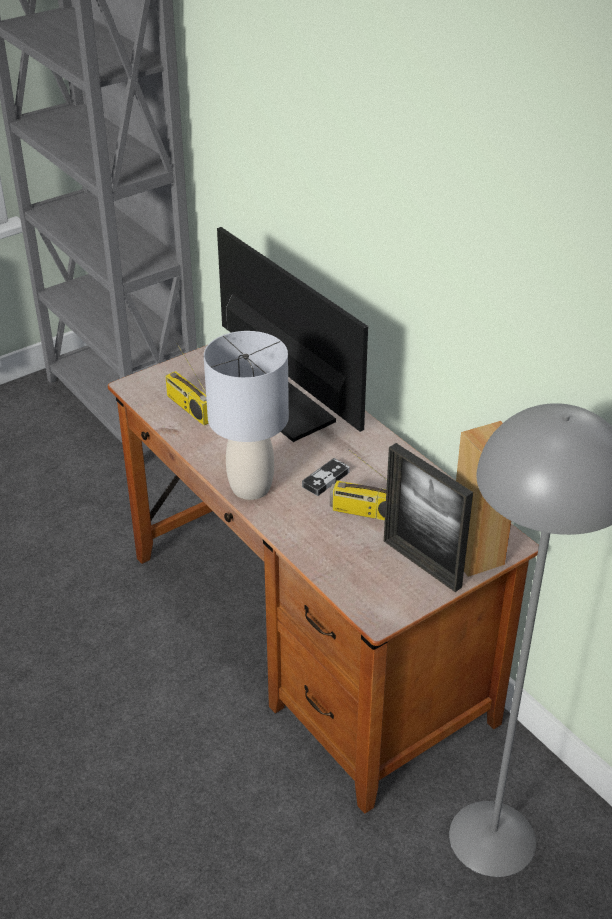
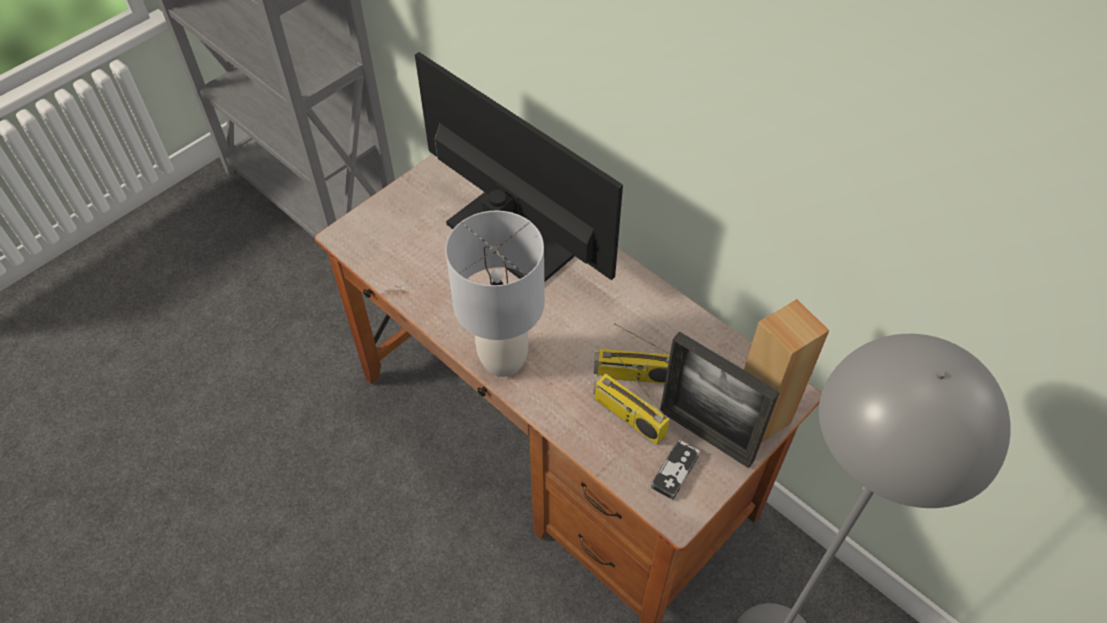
camera: 10 degrees left, 15 degrees up
radio [165,343,209,425] -> radio moved to [593,355,670,445]
game controller [302,458,350,496] -> game controller moved to [651,439,700,500]

